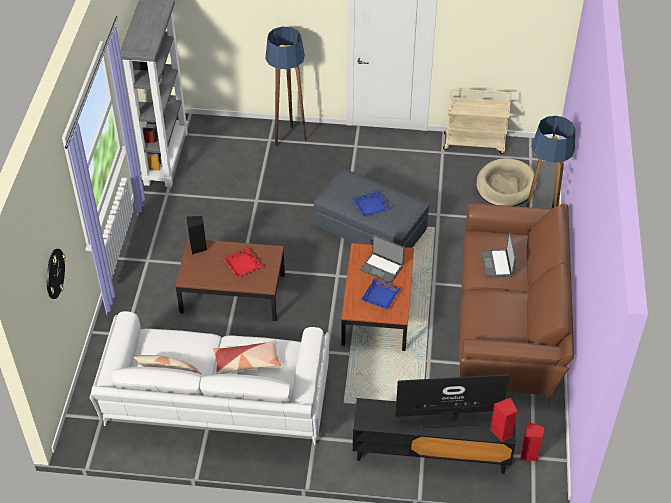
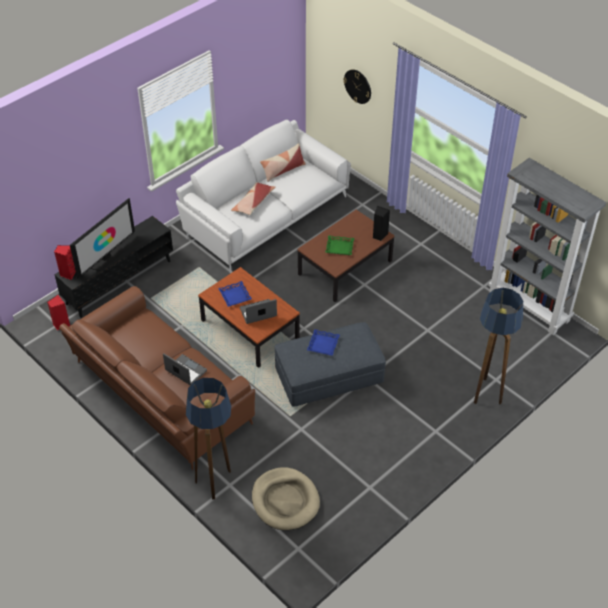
camera: 130 degrees right, 0 degrees up
red tray [223,247,263,278] -> green tray [325,235,354,255]
beige cart [443,89,511,154] -> none

